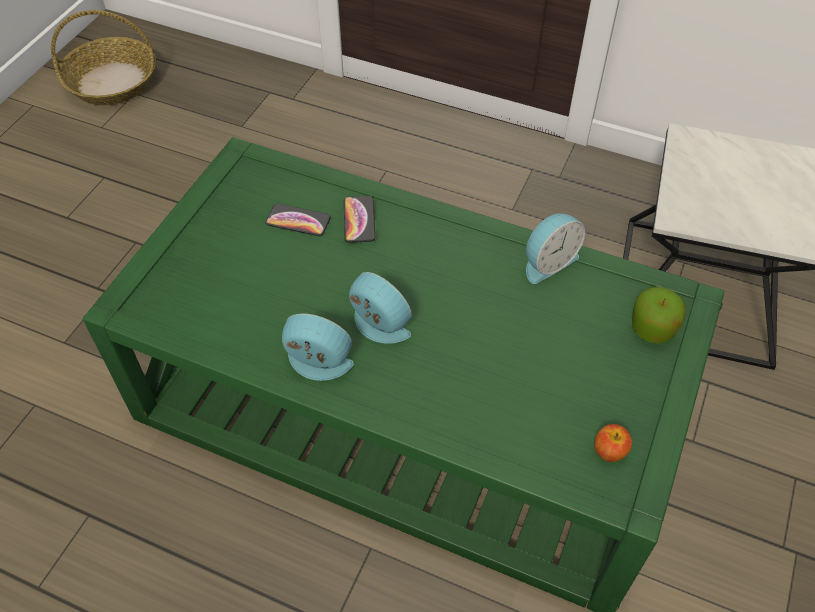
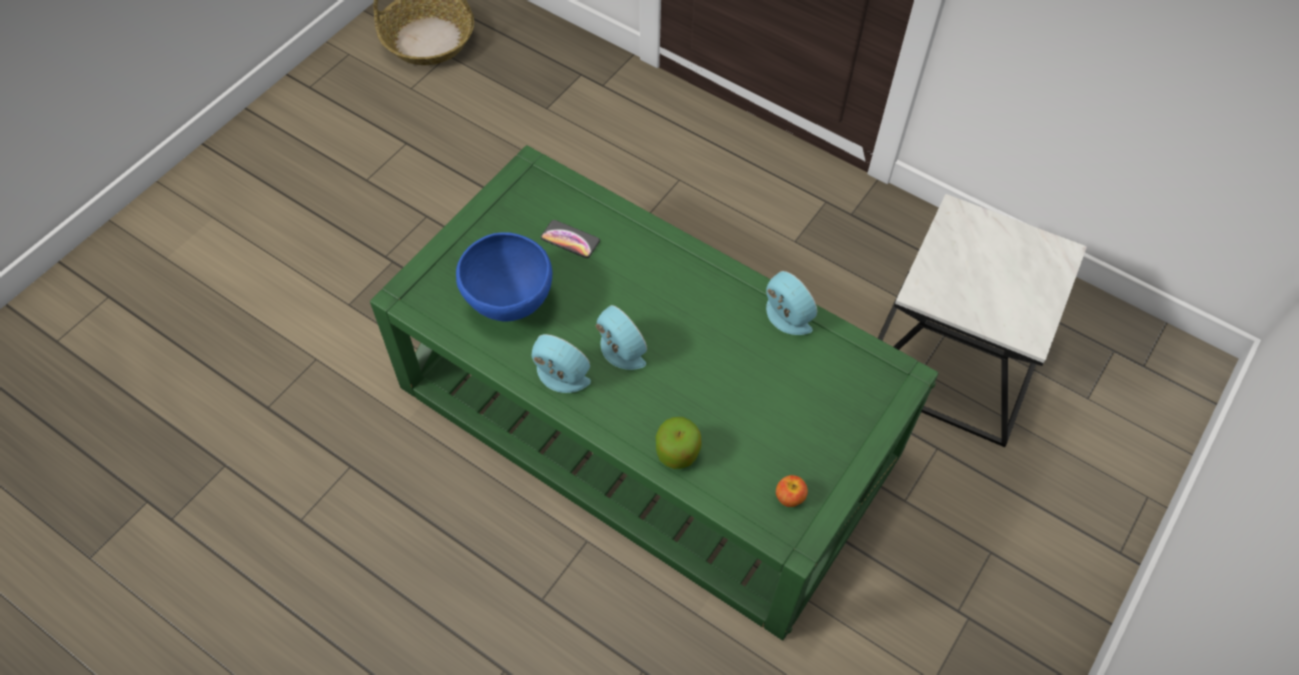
camera: 10 degrees right, 5 degrees up
phone [344,196,375,243] -> none
alarm clock [526,213,585,284] -> alarm clock turned 105 degrees counterclockwise [766,271,817,335]
apple [632,286,685,344] -> apple moved to [656,417,702,469]
none -> blue bowl [456,232,552,322]

